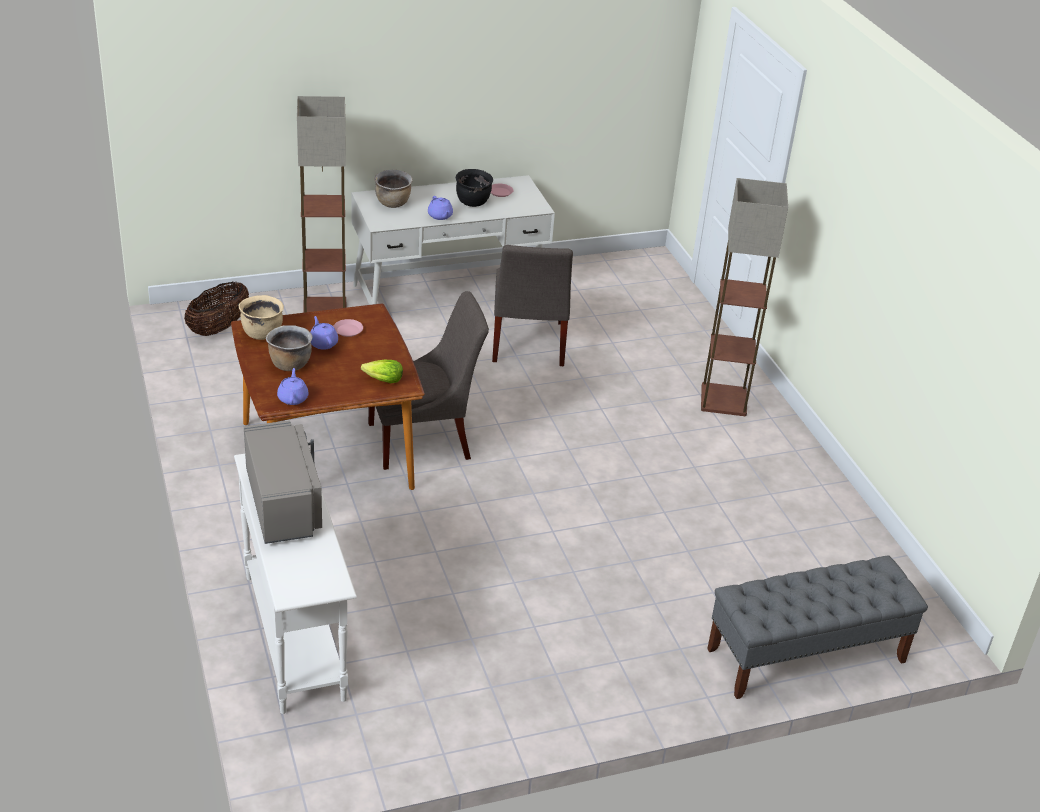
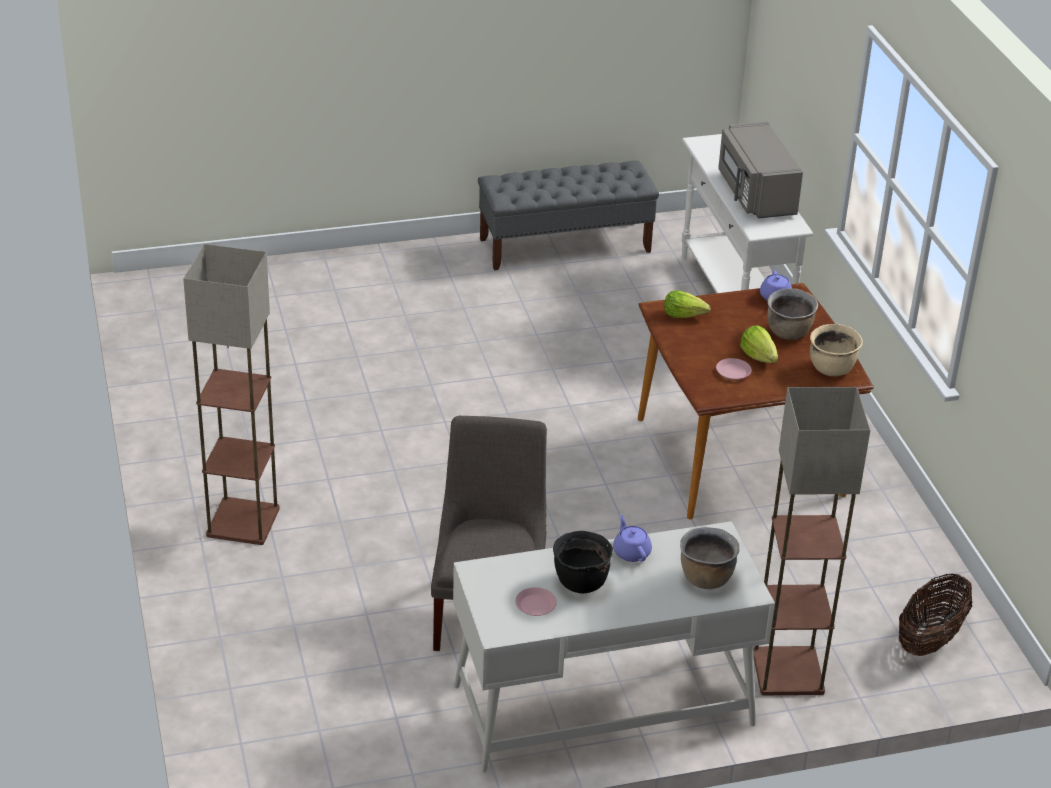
camera: 175 degrees left, 0 degrees up
purple teapot [310,316,338,350] -> lettuce [740,325,778,363]
grey chair [368,291,489,470] -> none
grey bench [707,555,928,699] -> grey bench moved to [478,160,659,270]

